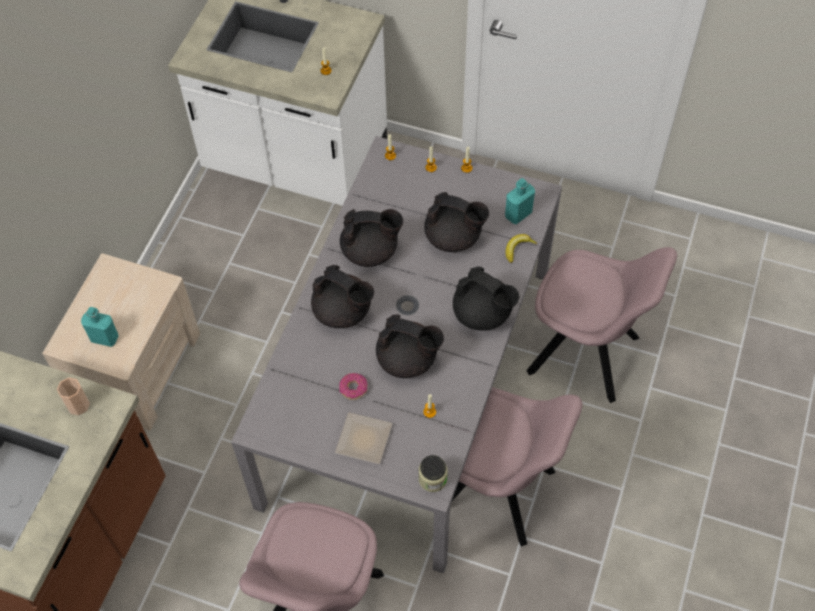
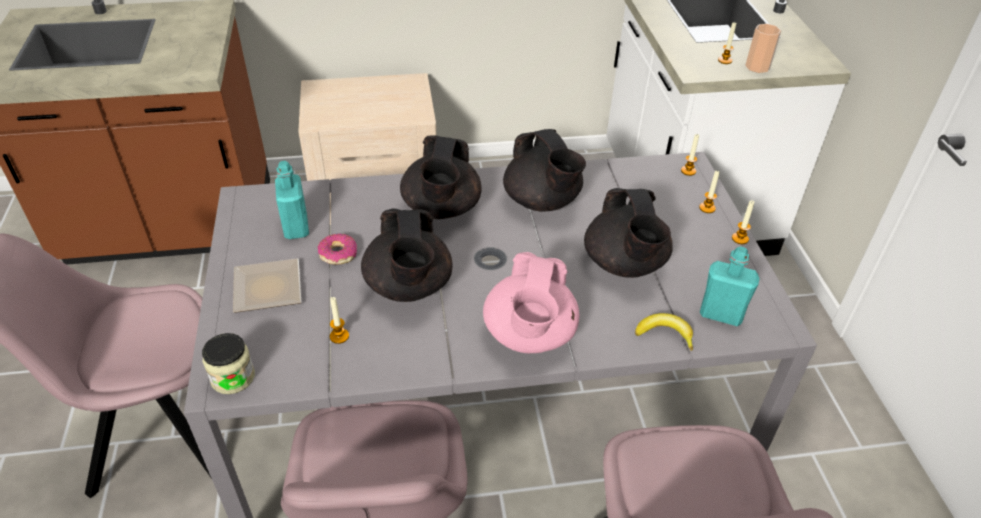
camera: 60 degrees right, 15 degrees down
cup [57,378,90,415] -> cup moved to [745,24,781,73]
turquoise bottle [81,307,118,347] -> turquoise bottle moved to [275,161,309,239]
black teapot [453,267,519,331] -> pink teapot [483,252,580,353]

